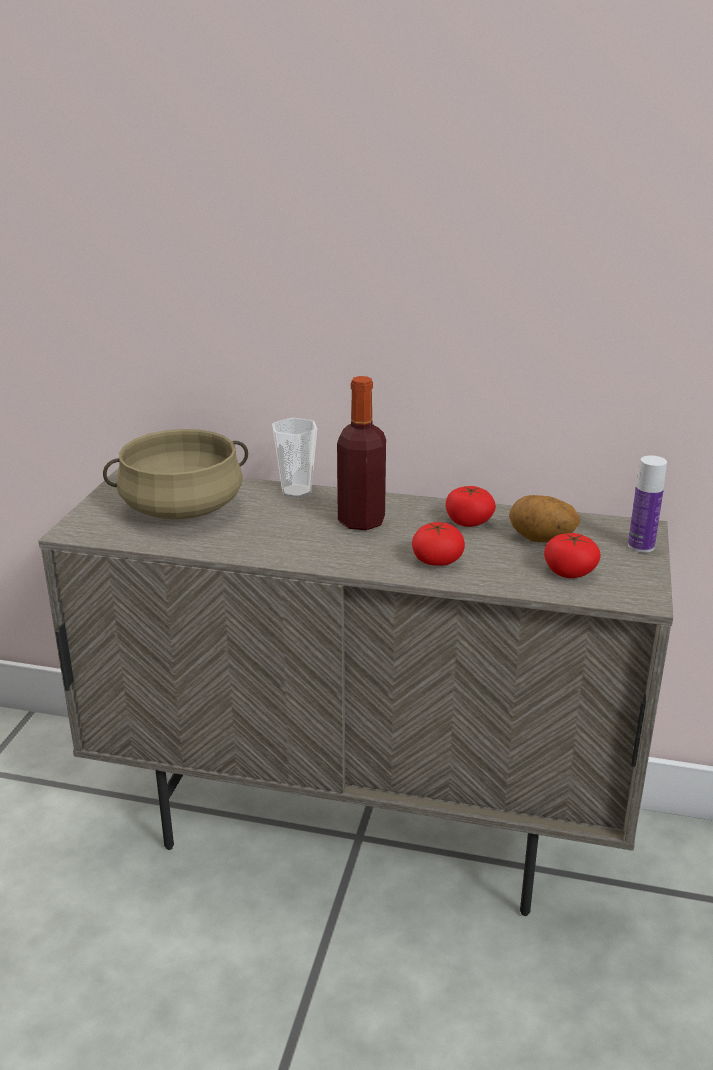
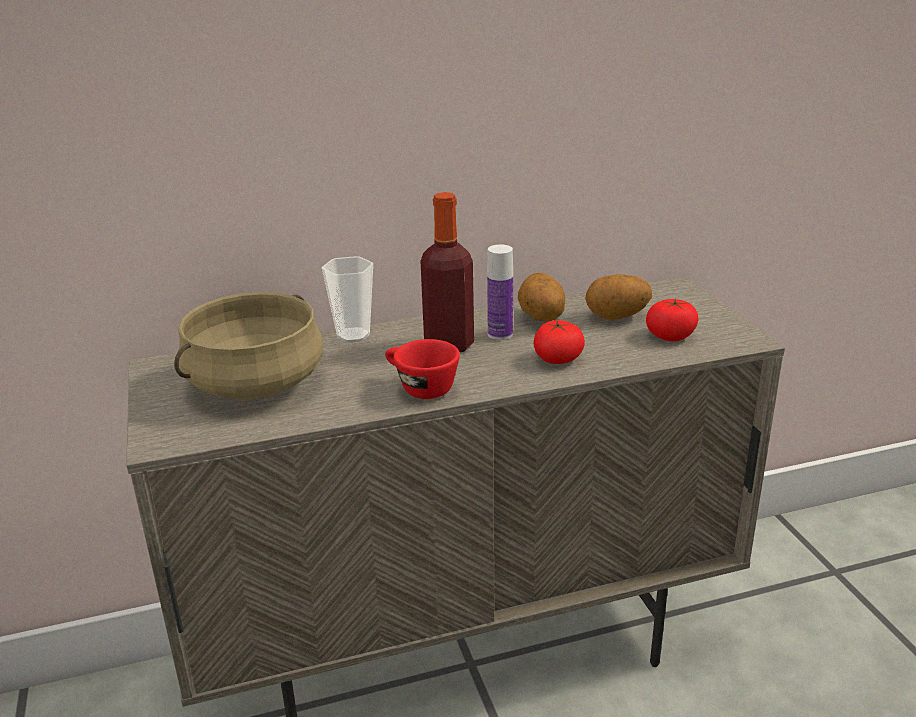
camera: 30 degrees left, 0 degrees up
tomato [446,486,496,527] -> potato [518,273,565,322]
bottle [628,455,667,553] -> bottle moved to [487,244,513,340]
none -> red cup [385,339,460,399]

